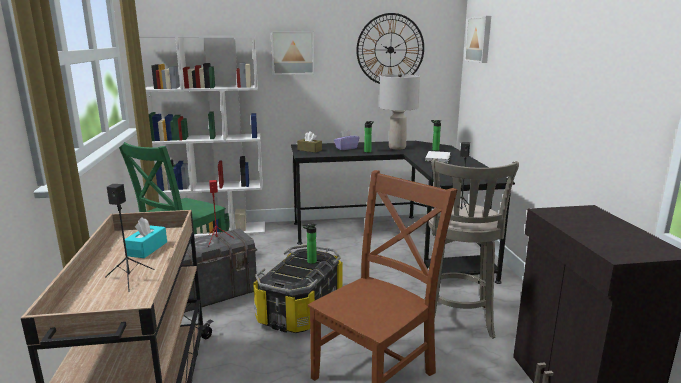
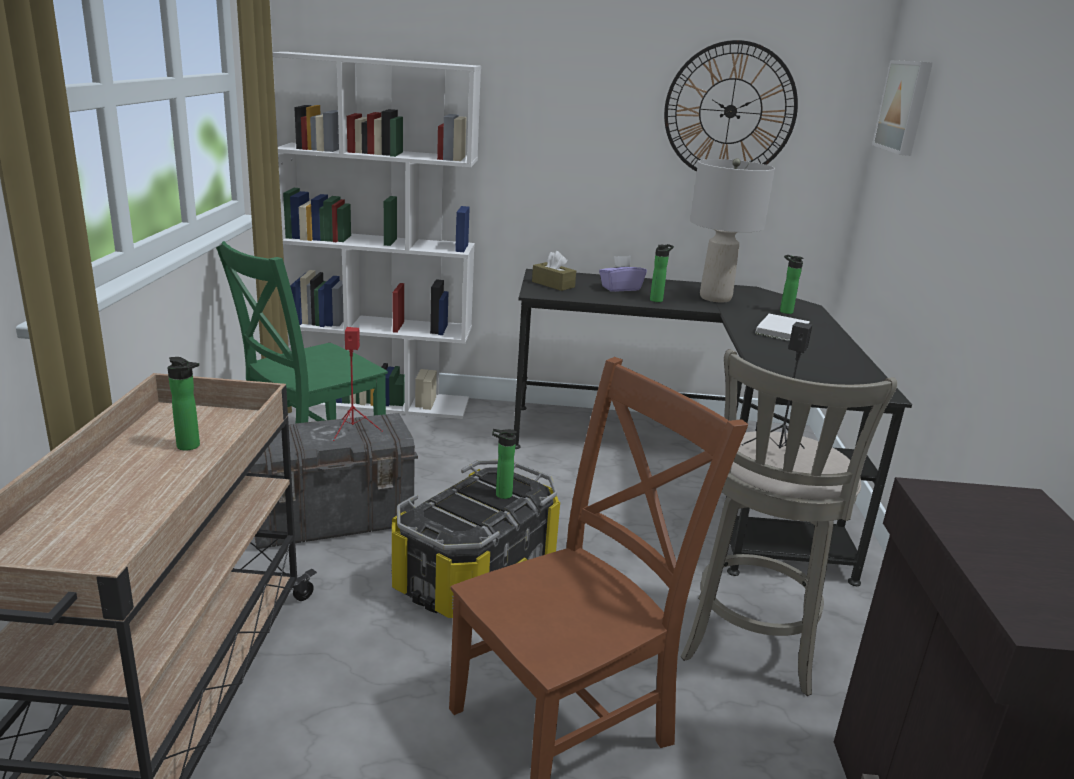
camera: 10 degrees right, 5 degrees up
black speaker [105,184,155,292] -> none
turquoise tissue box [125,217,167,258] -> bottle [167,357,200,451]
picture [271,31,314,75] -> none

